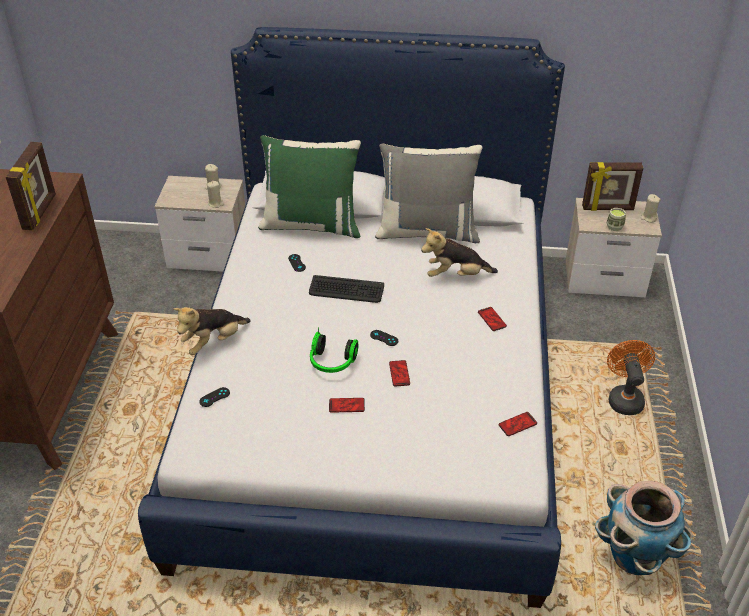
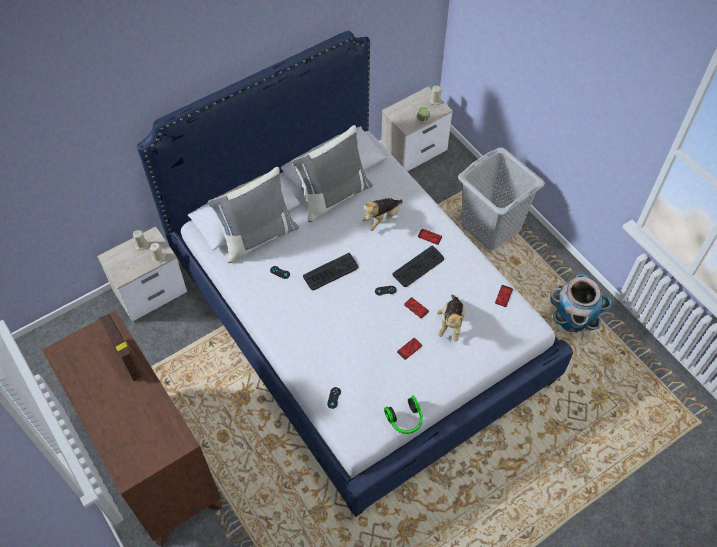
camera: 40 degrees left, 15 degrees up
plush toy [173,307,251,355] -> plush toy moved to [437,295,465,341]
green pillow [258,135,361,238] -> grey pillow [208,167,299,263]
headphones [310,327,358,373] -> headphones moved to [384,396,423,434]
picture frame [582,162,643,211] -> none
orange fan [607,340,655,415] -> grey laundry basket [458,147,545,250]
none -> keyboard [393,246,444,287]

